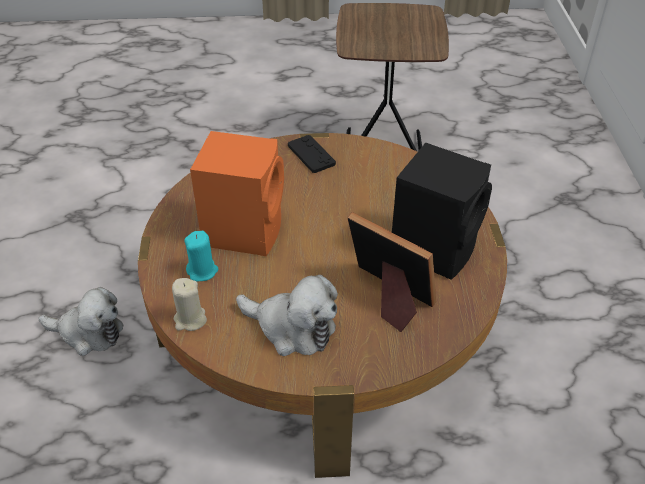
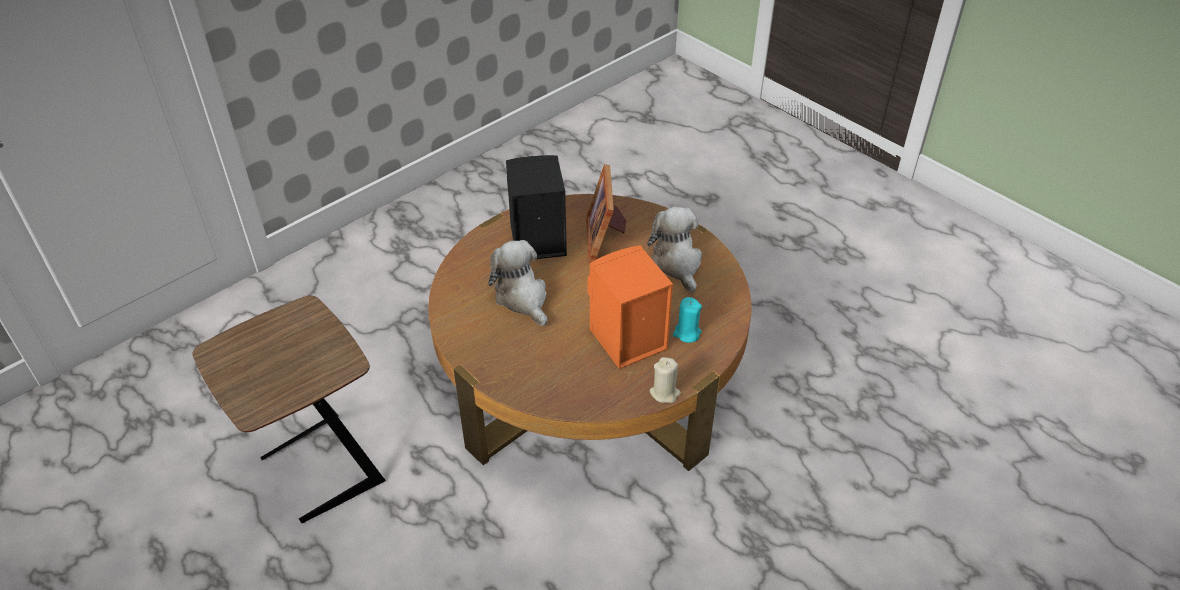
camera: 130 degrees left, 0 degrees up
plush toy [38,287,123,356] -> plush toy moved to [488,240,547,326]
beige candle [172,278,207,331] -> beige candle moved to [650,357,681,403]
black game controller [288,135,336,173] -> none

